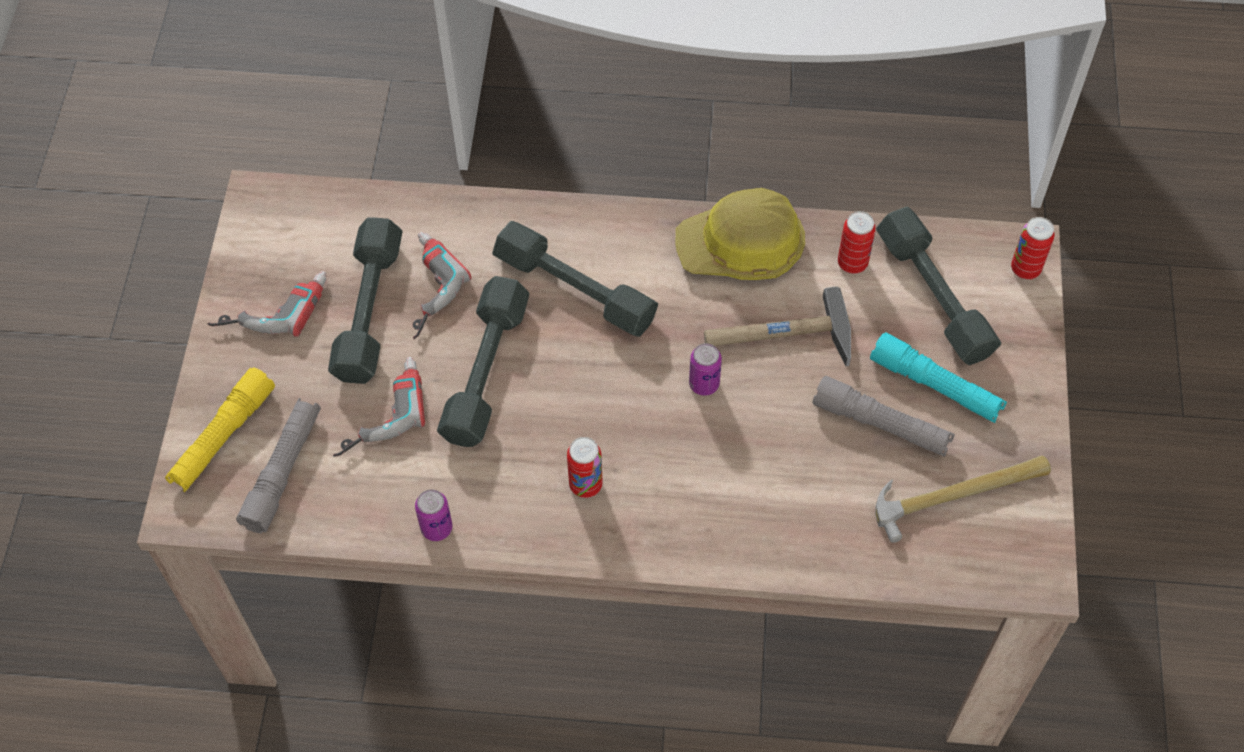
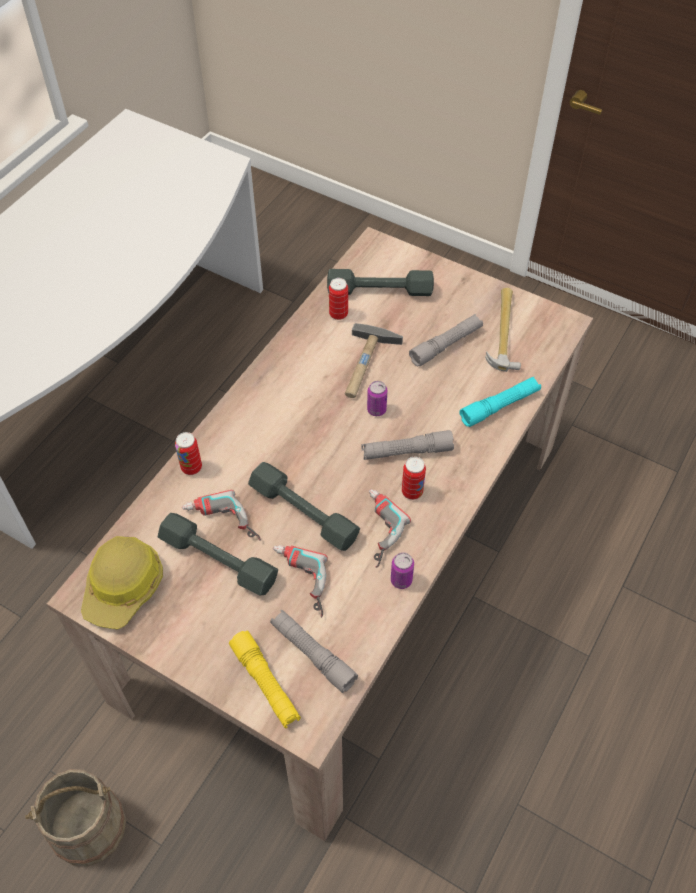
camera: 65 degrees left, 5 degrees down
power drill [207,271,327,337] -> power drill moved to [369,489,411,568]
grey dumbbell [492,221,658,337] -> none
hard hat [676,188,805,280] -> hard hat moved to [81,536,163,630]
turquoise flashlight [870,332,1007,423] -> turquoise flashlight moved to [459,377,541,427]
can [1011,217,1055,280] -> can moved to [175,432,202,475]
none -> beige bucket [25,769,126,866]
none -> grey flashlight [361,430,454,460]

